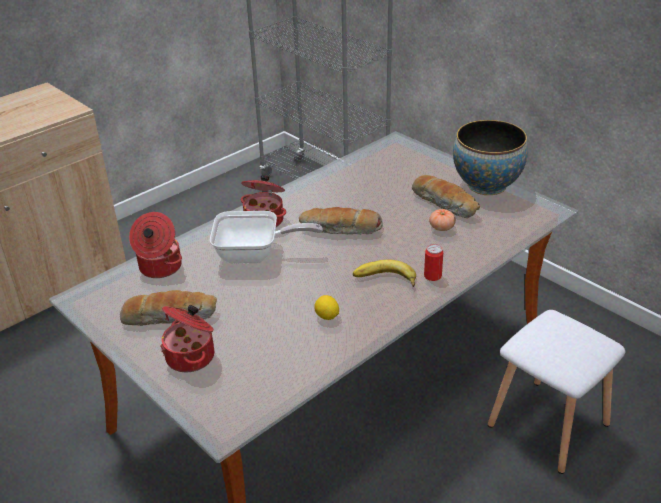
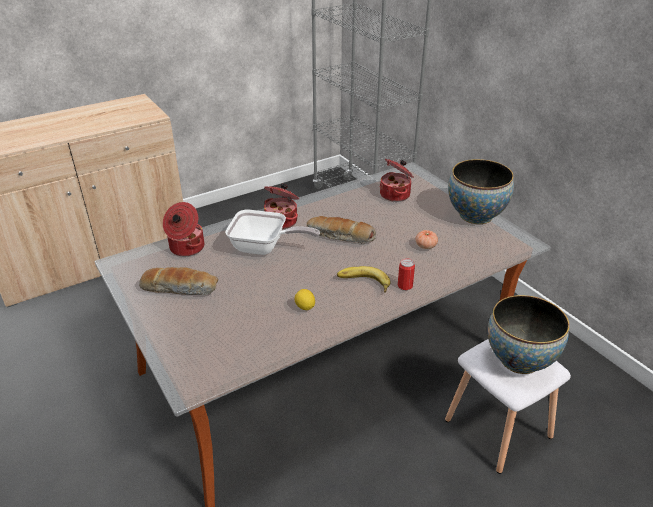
camera: 10 degrees right, 0 degrees up
cooking pot [160,305,214,372] -> cooking pot moved to [380,159,414,202]
bread [412,175,480,218] -> none
none -> bowl [488,295,570,374]

